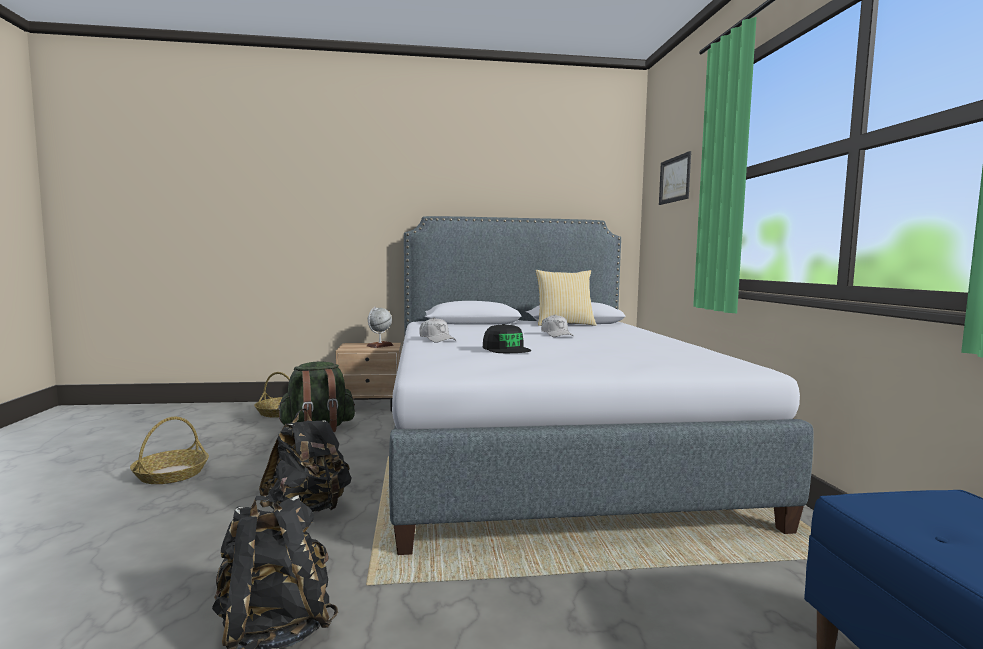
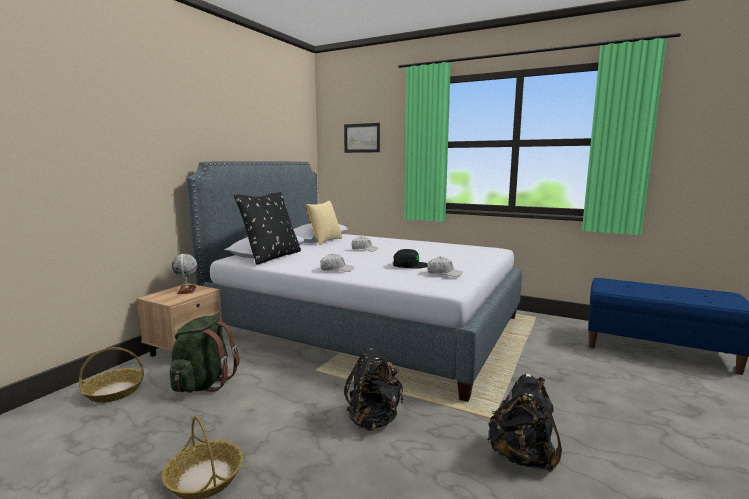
camera: 55 degrees left, 5 degrees up
none -> black pillow [234,192,301,264]
none -> white cap [427,256,463,277]

